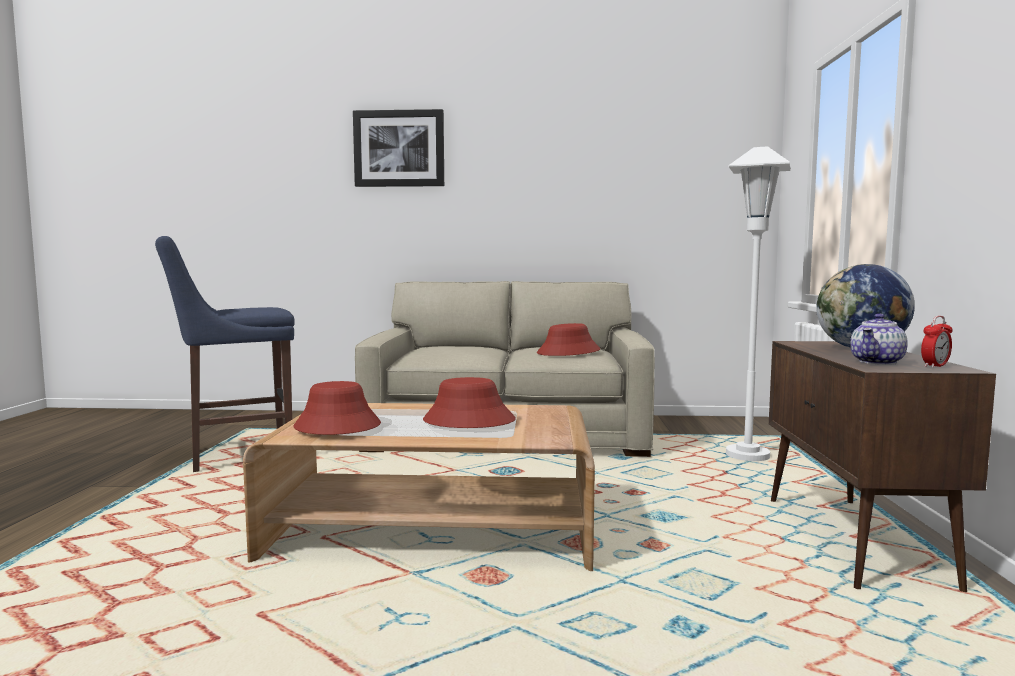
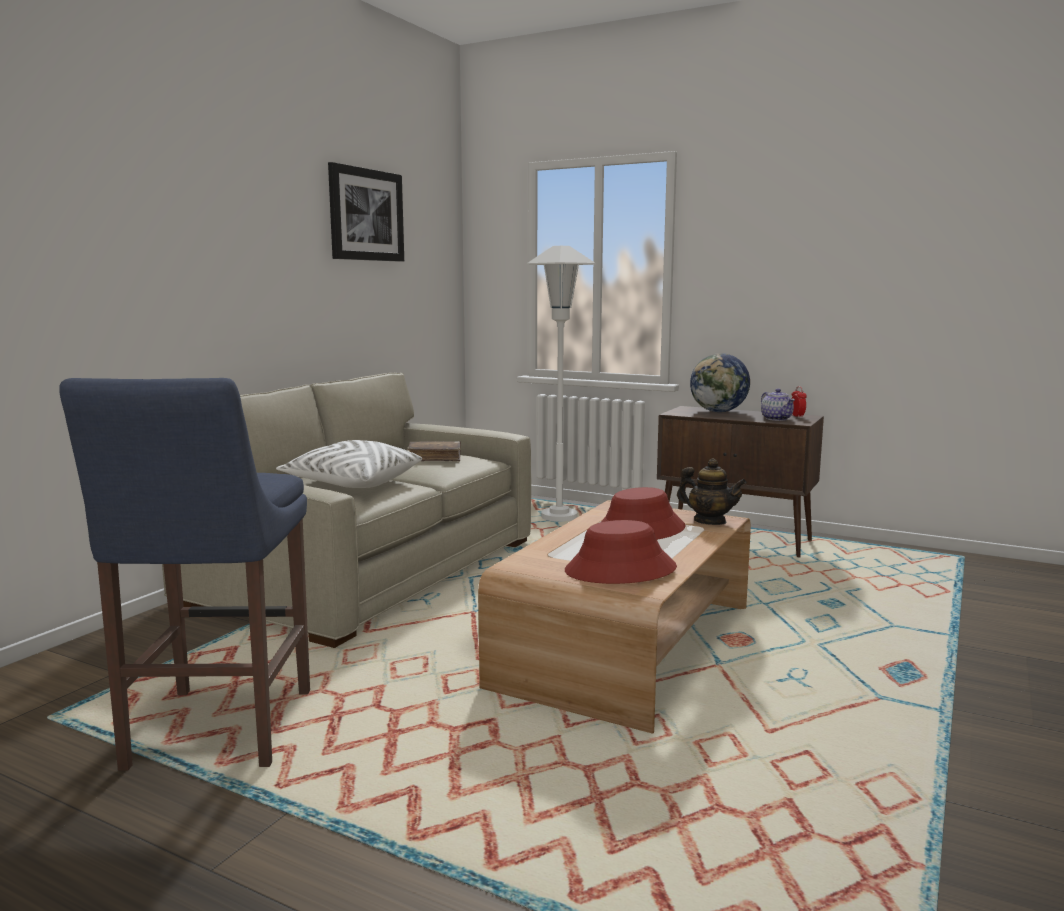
camera: 65 degrees left, 5 degrees up
picture [353,109,444,187] -> picture moved to [328,162,404,262]
red hat [537,323,600,356] -> brown book [407,441,461,461]
none -> white pillow [276,440,422,488]
none -> teapot [677,459,747,525]

